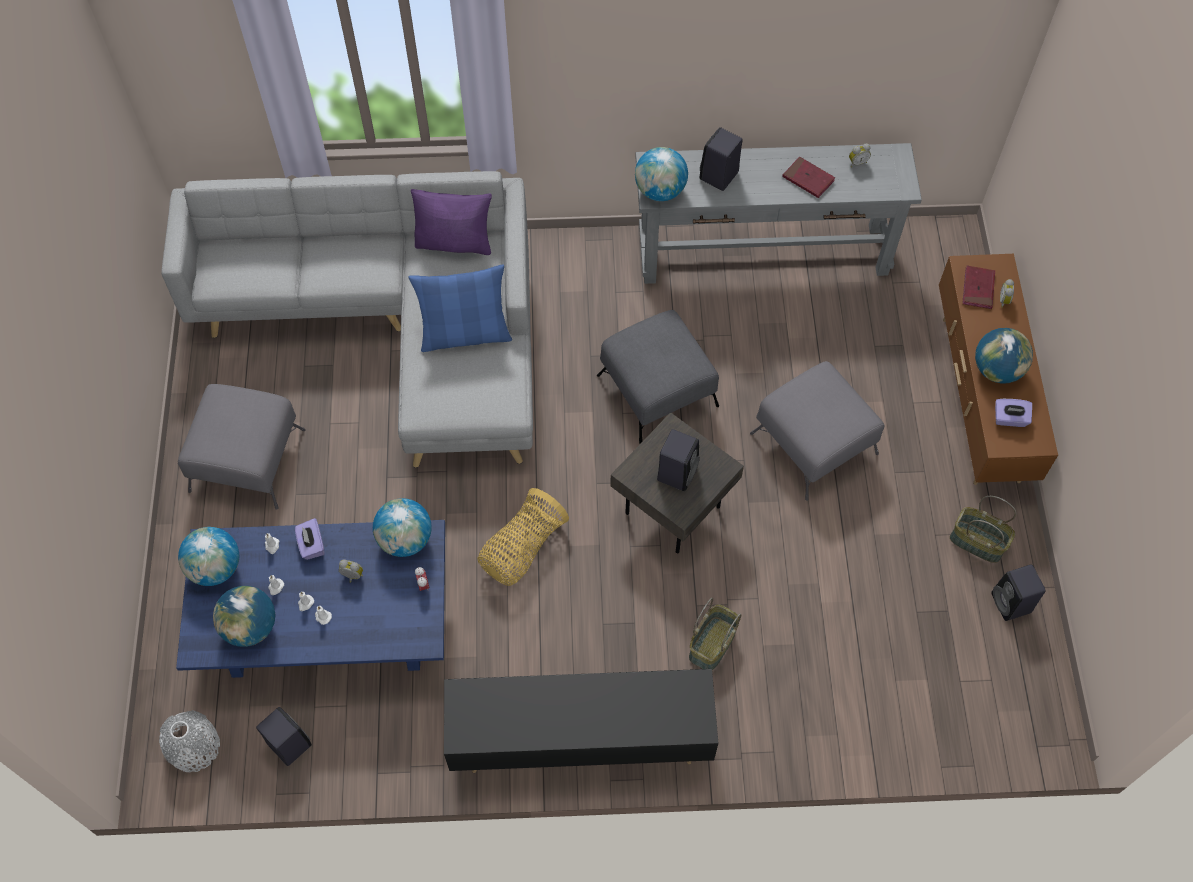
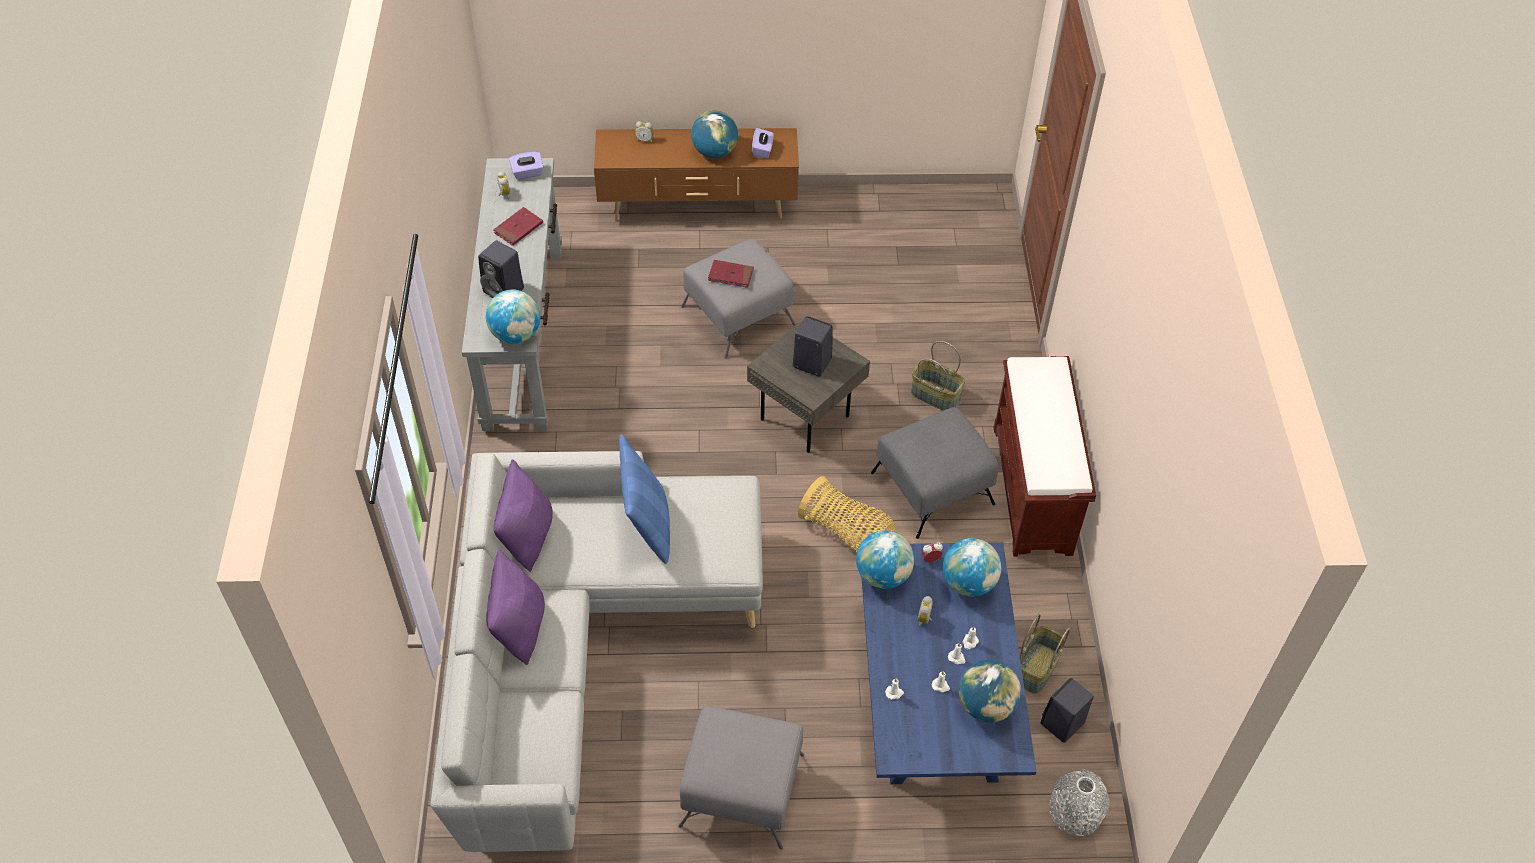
camera: 90 degrees left, 10 degrees down
globe [178,527,239,586] -> globe moved to [943,538,1001,597]
purple tissue box [295,518,325,560] -> purple tissue box moved to [509,152,543,180]
black tv stand [444,669,718,773] -> brown bench [994,356,1096,557]
grey ottoman [597,310,719,444] -> grey ottoman moved to [871,407,999,539]
basket [950,496,1016,563] -> basket moved to [1020,614,1070,694]
red book [962,266,995,309] -> red book moved to [708,260,754,288]
black speaker [991,564,1046,621] -> none
none -> purple pillow [486,549,545,665]

